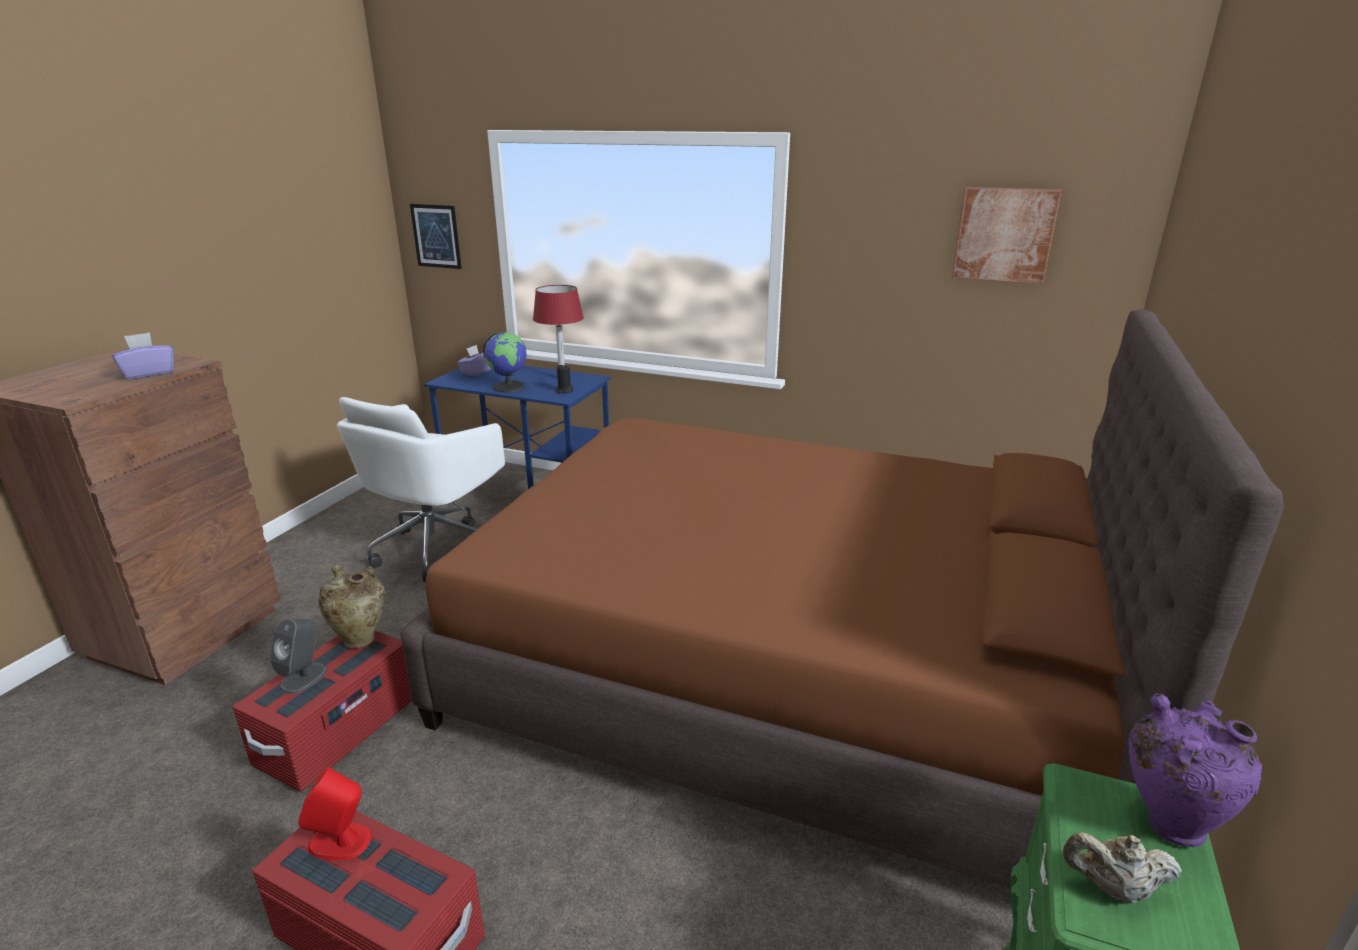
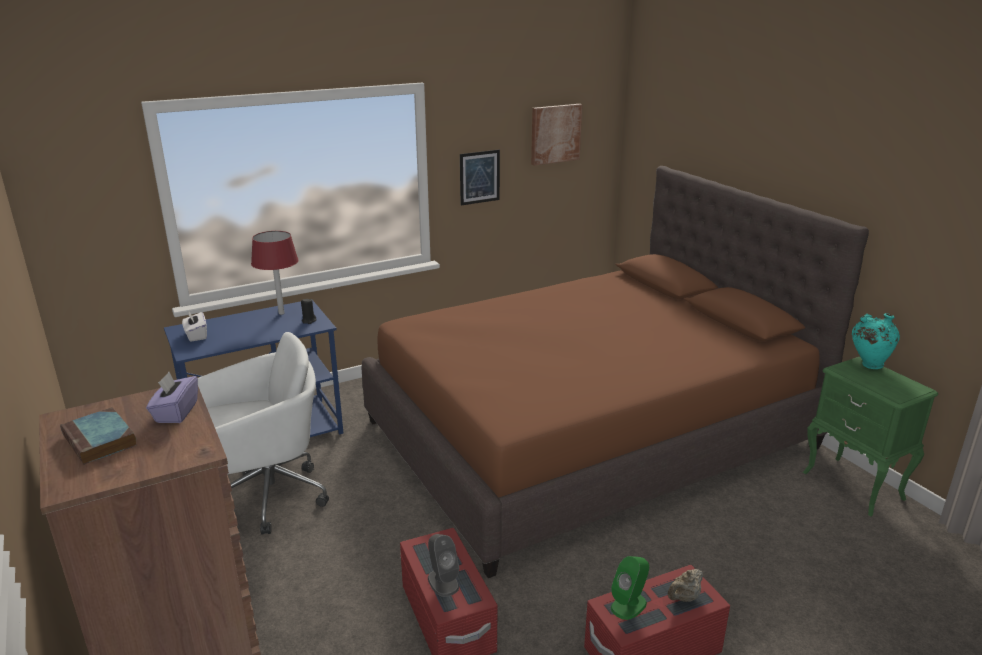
camera: 50 degrees left, 0 degrees up
red speaker [298,767,372,860] -> green speaker [611,556,649,620]
beige vase [318,564,386,648] -> none
white office chair [337,397,505,582] -> white office chair turned 90 degrees counterclockwise [198,332,329,535]
picture [410,204,462,269] -> picture moved to [460,150,500,205]
purple tissue box [457,345,491,376] -> white tissue box [182,312,207,342]
globe [483,332,527,392] -> none
beige teapot [1063,832,1182,903] -> beige teapot moved to [668,569,703,602]
purple vase [1128,693,1262,847] -> turquoise vase [852,313,900,369]
none -> book [60,407,137,465]

